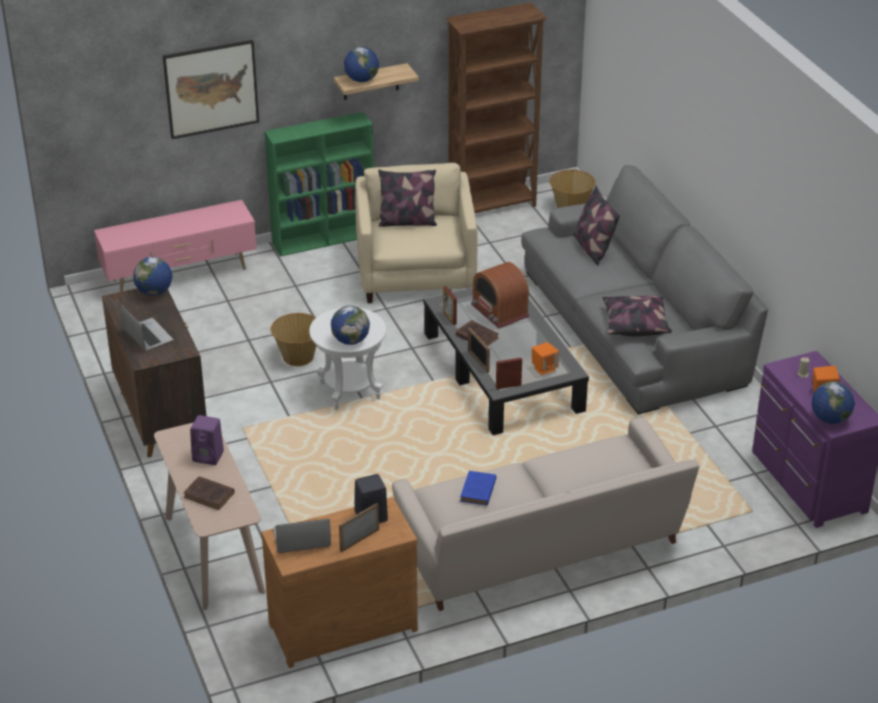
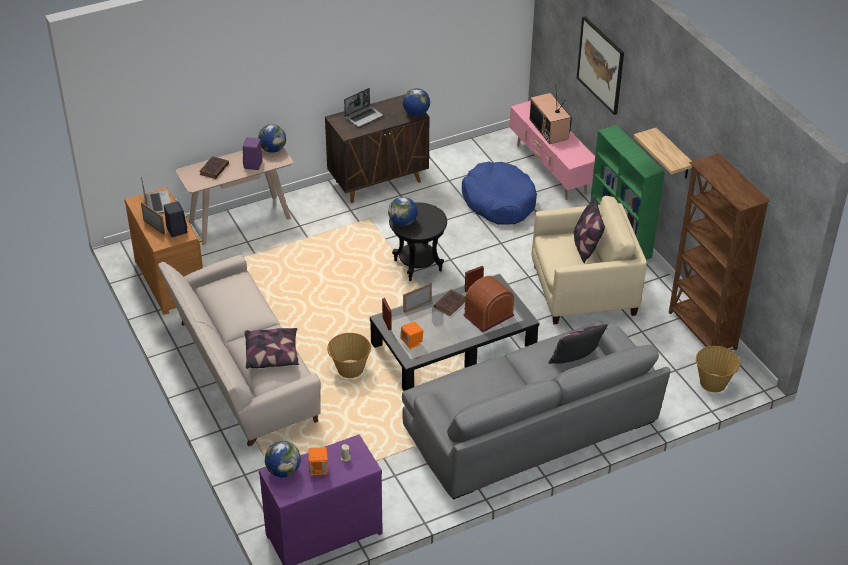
camera: 85 degrees right, 5 degrees up
basket [271,313,316,366] -> basket moved to [327,333,371,378]
white side table [309,307,386,410] -> black side table [389,202,447,281]
globe [344,47,379,82] -> globe moved to [258,124,286,153]
blue book [460,471,496,506] -> none
pillow [603,296,672,336] -> pillow moved to [244,328,299,369]
none -> blue dog bed [462,161,537,225]
none -> television [529,93,572,144]

